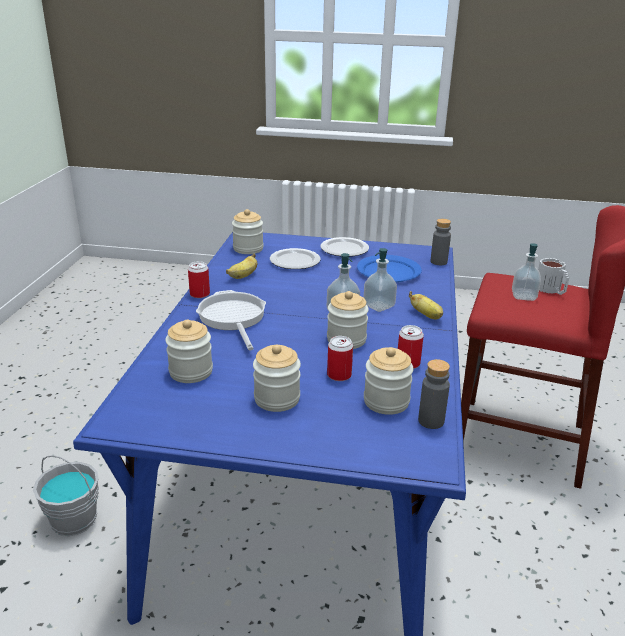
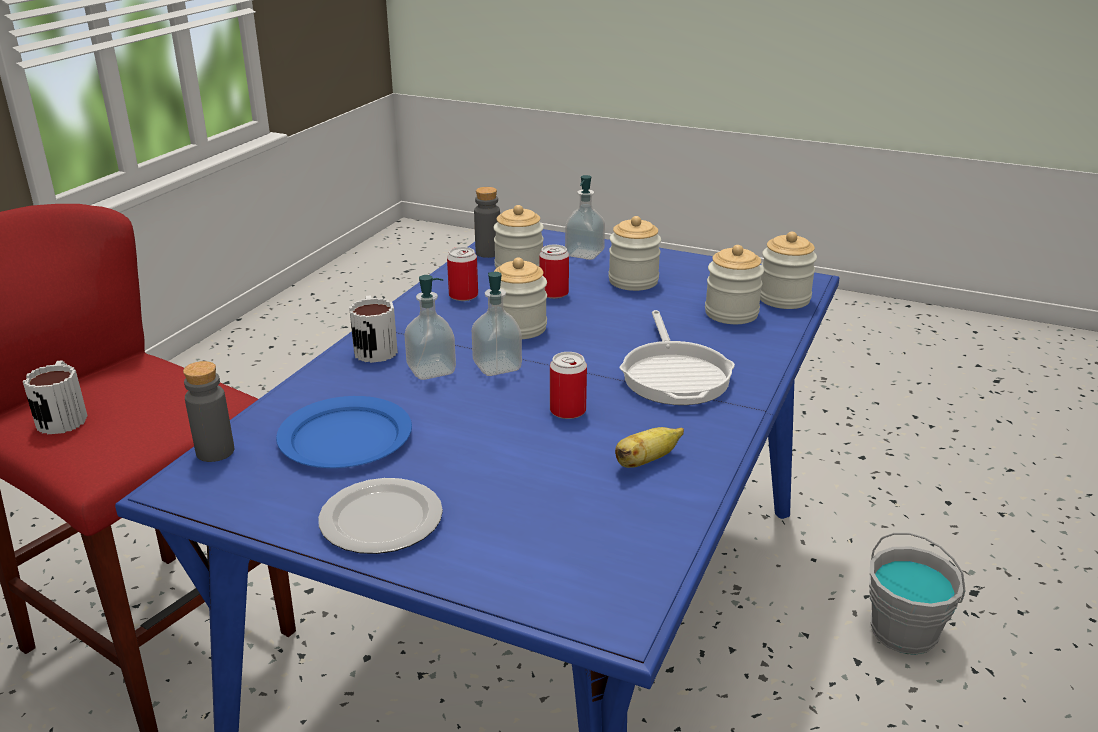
camera: 165 degrees left, 0 degrees up
can [188,261,210,298] -> can moved to [550,352,587,419]
jar [232,209,264,254] -> jar moved to [760,232,817,309]
plate [270,248,321,269] -> none
banana [409,291,443,320] -> mug [349,295,398,363]
soap dispenser [512,243,541,301] -> soap dispenser moved to [565,175,605,260]

